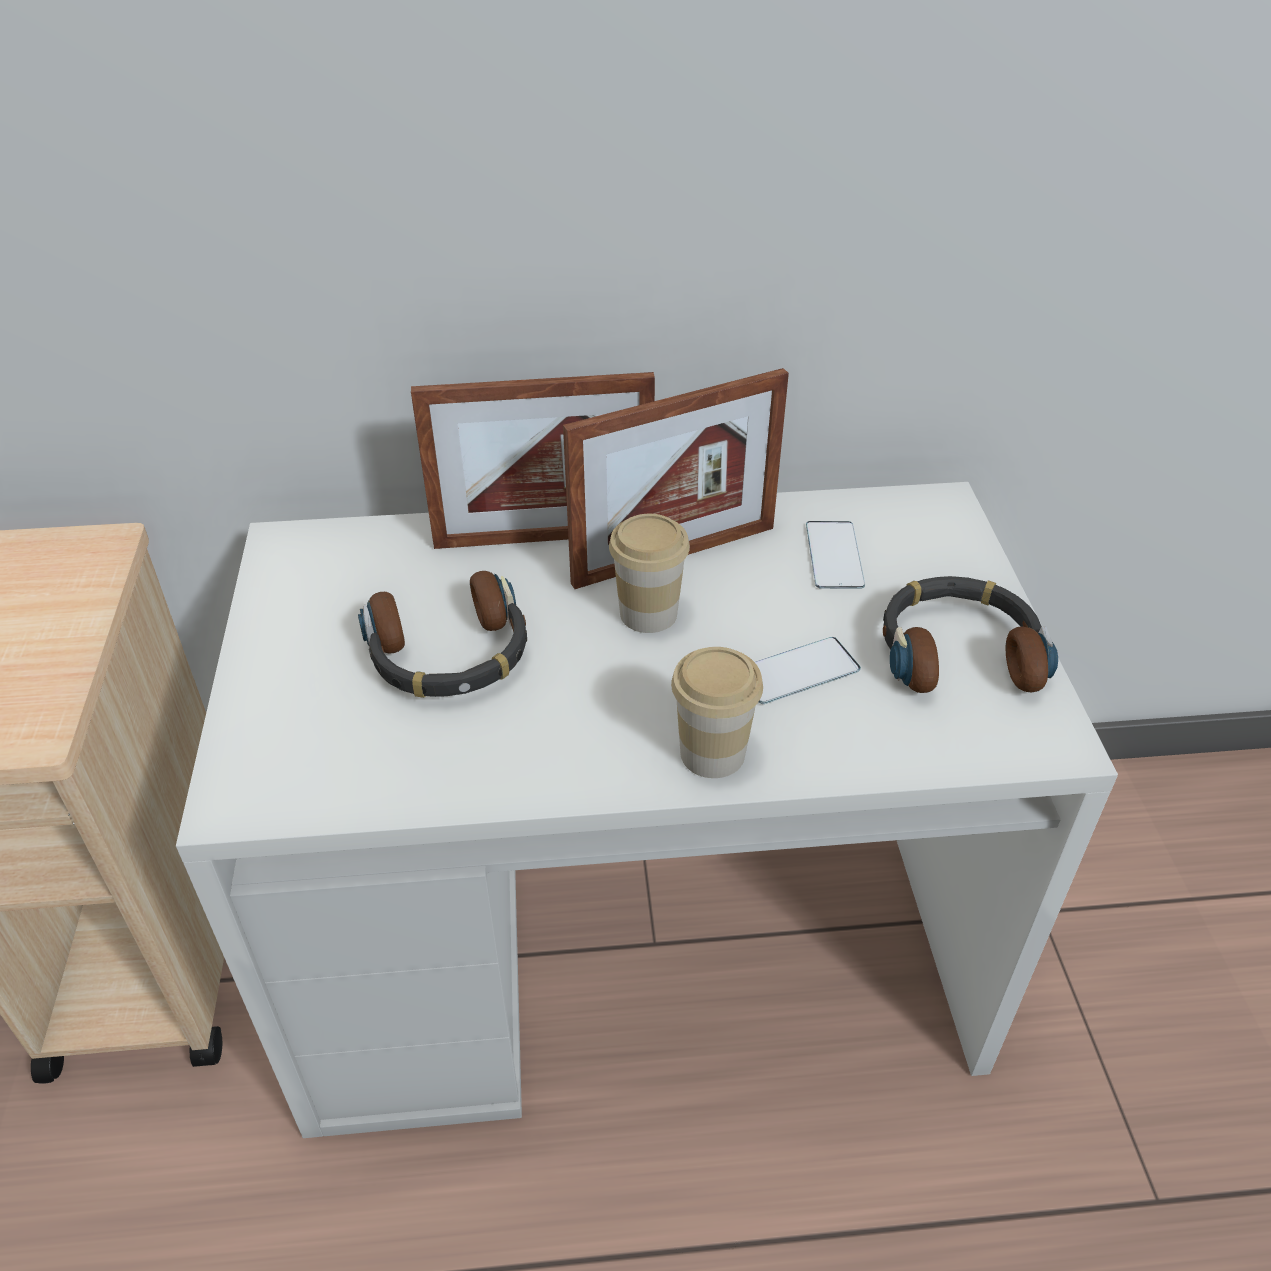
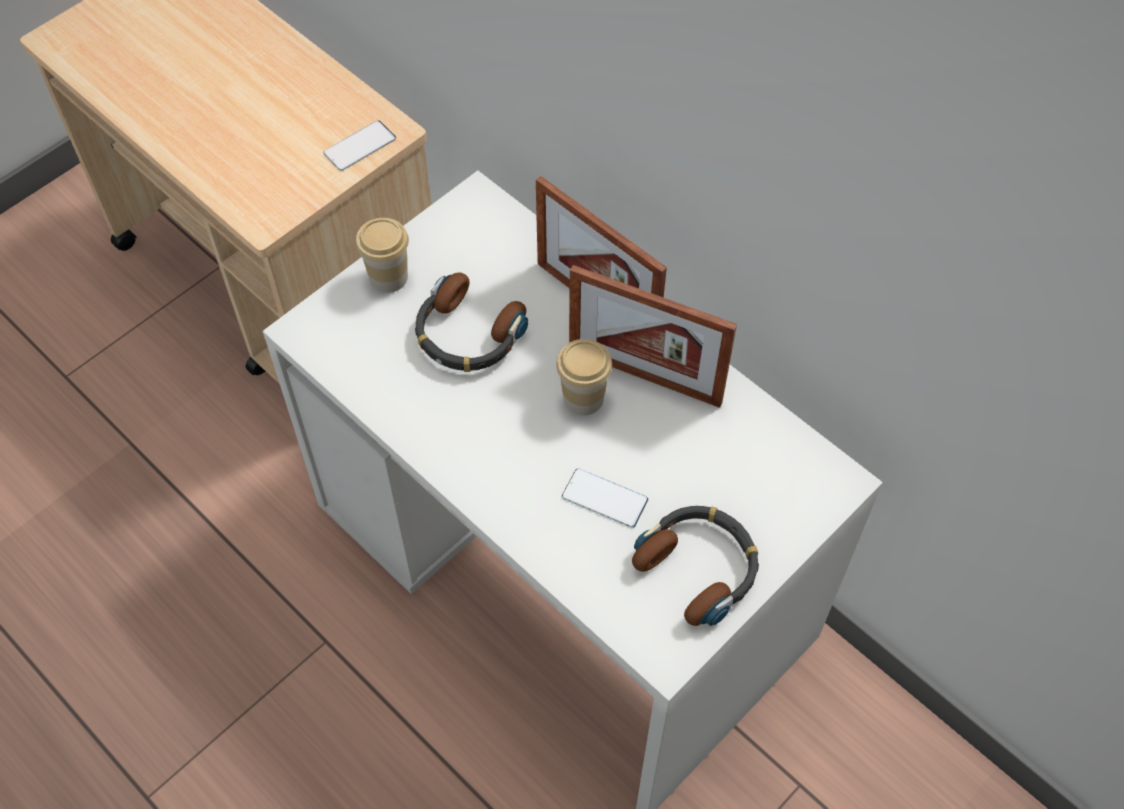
camera: 50 degrees right, 15 degrees up
cup [671,647,763,778] -> cup moved to [356,218,409,293]
phone [806,521,865,589] -> phone moved to [323,120,396,171]

